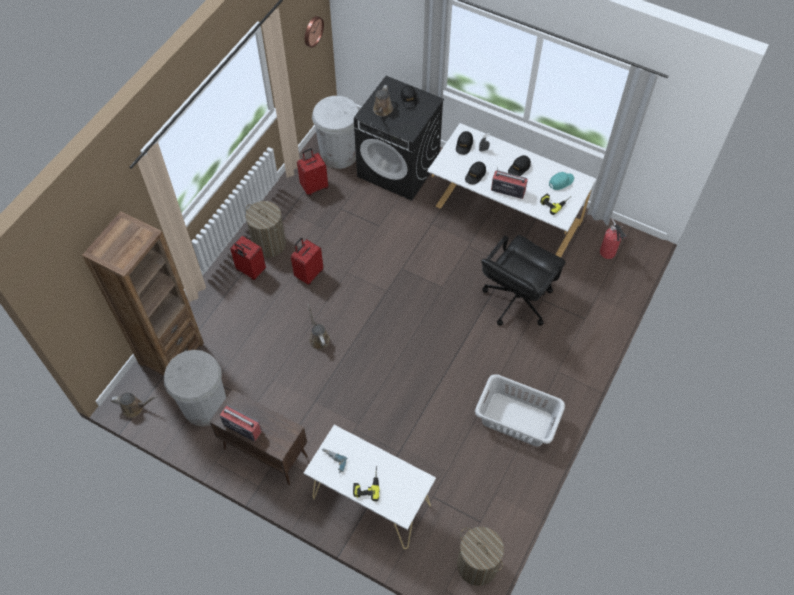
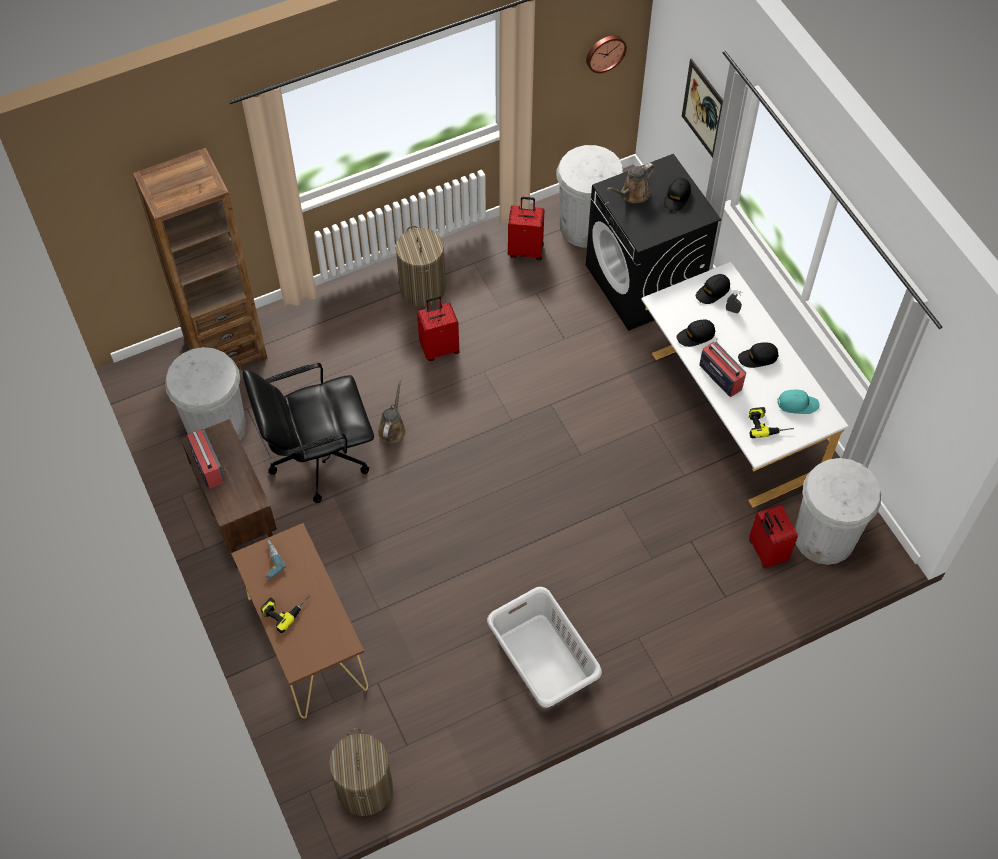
camera: 35 degrees right, 0 degrees up
brown watering can [111,392,157,418] -> none
red suitcase [230,236,266,280] -> red suitcase moved to [749,505,798,568]
white console table [304,425,436,549] -> brown console table [231,523,368,718]
black office chair [481,235,566,326] -> black office chair moved to [243,363,374,503]
fire extinguisher [600,219,627,259] -> white trash can [795,458,881,565]
none -> picture [682,59,723,158]

